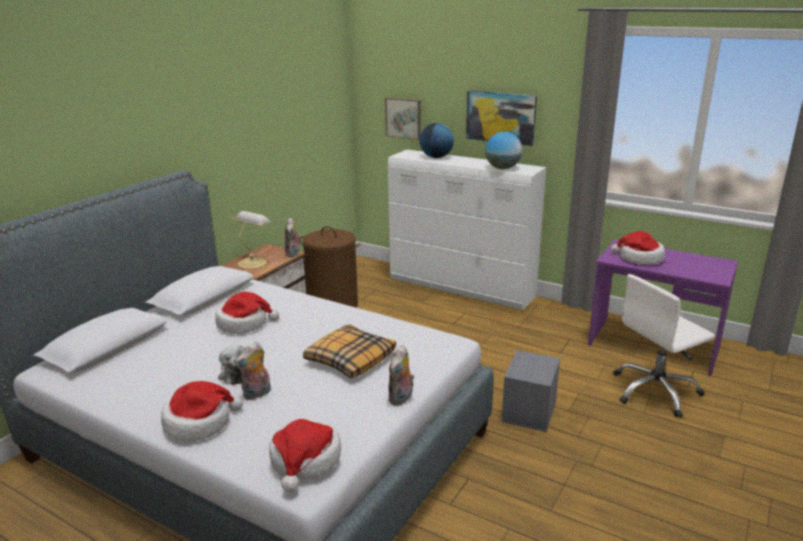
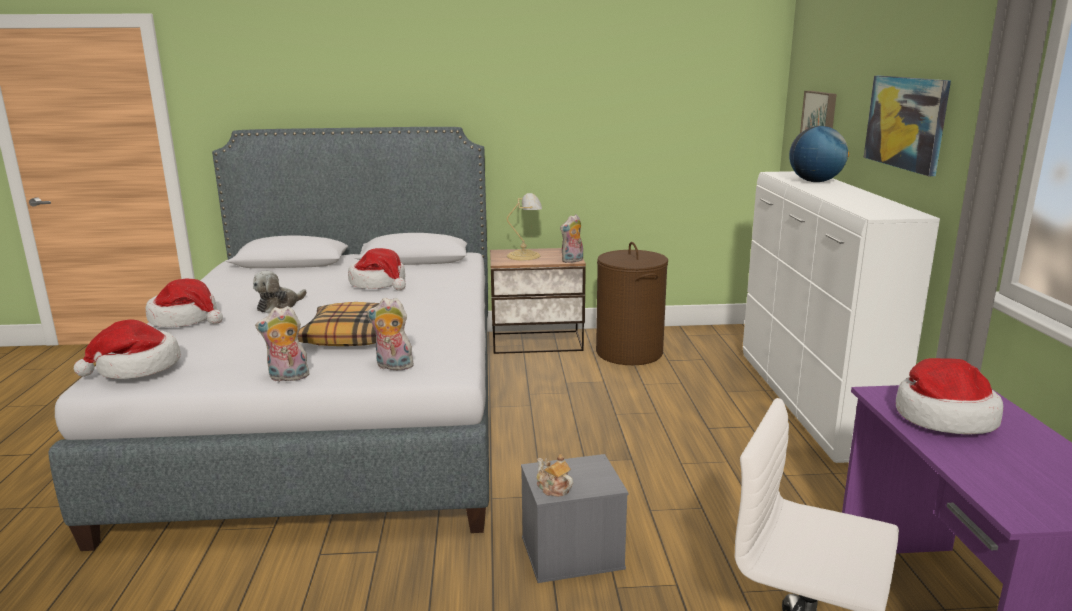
camera: 55 degrees right, 5 degrees down
plush toy [235,341,271,400] -> plush toy moved to [367,298,418,370]
globe [485,132,522,169] -> none
none -> teapot [536,454,573,497]

